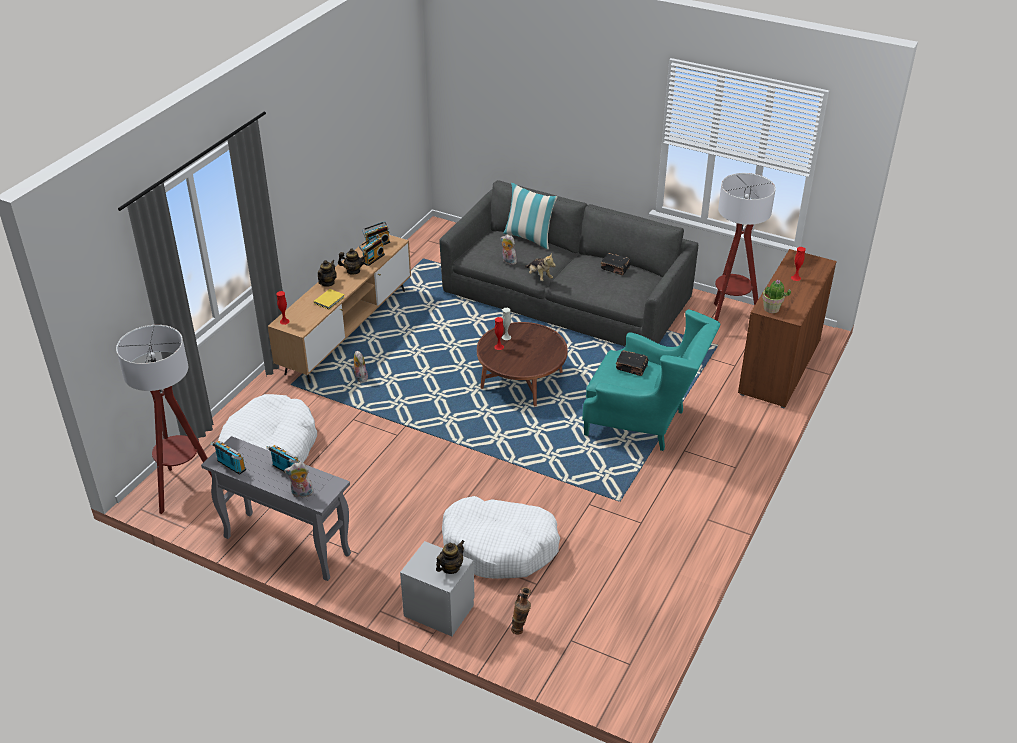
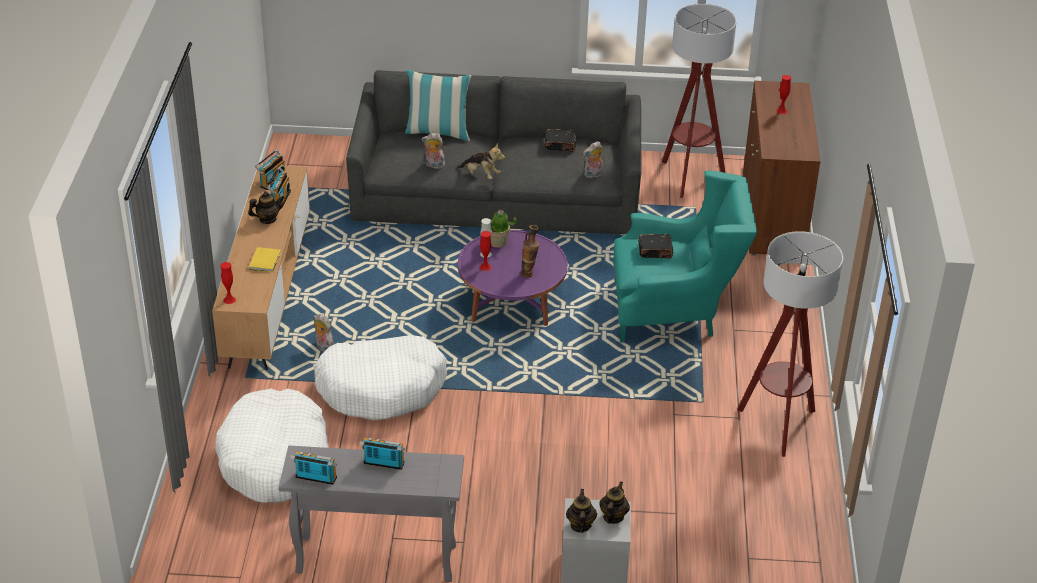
camera: 25 degrees left, 0 degrees up
floor lamp [116,325,212,514] -> floor lamp moved to [737,231,843,457]
plush toy [284,462,314,498] -> plush toy moved to [583,141,603,178]
teapot [318,260,337,287] -> teapot moved to [566,489,597,533]
white dog bed [442,496,560,579] -> white dog bed moved to [314,335,447,420]
brown coffee table [477,322,568,407] -> purple coffee table [458,230,568,326]
vase [511,587,531,635] -> vase moved to [521,225,540,277]
potted plant [762,279,791,313] -> potted plant moved to [491,209,517,248]

